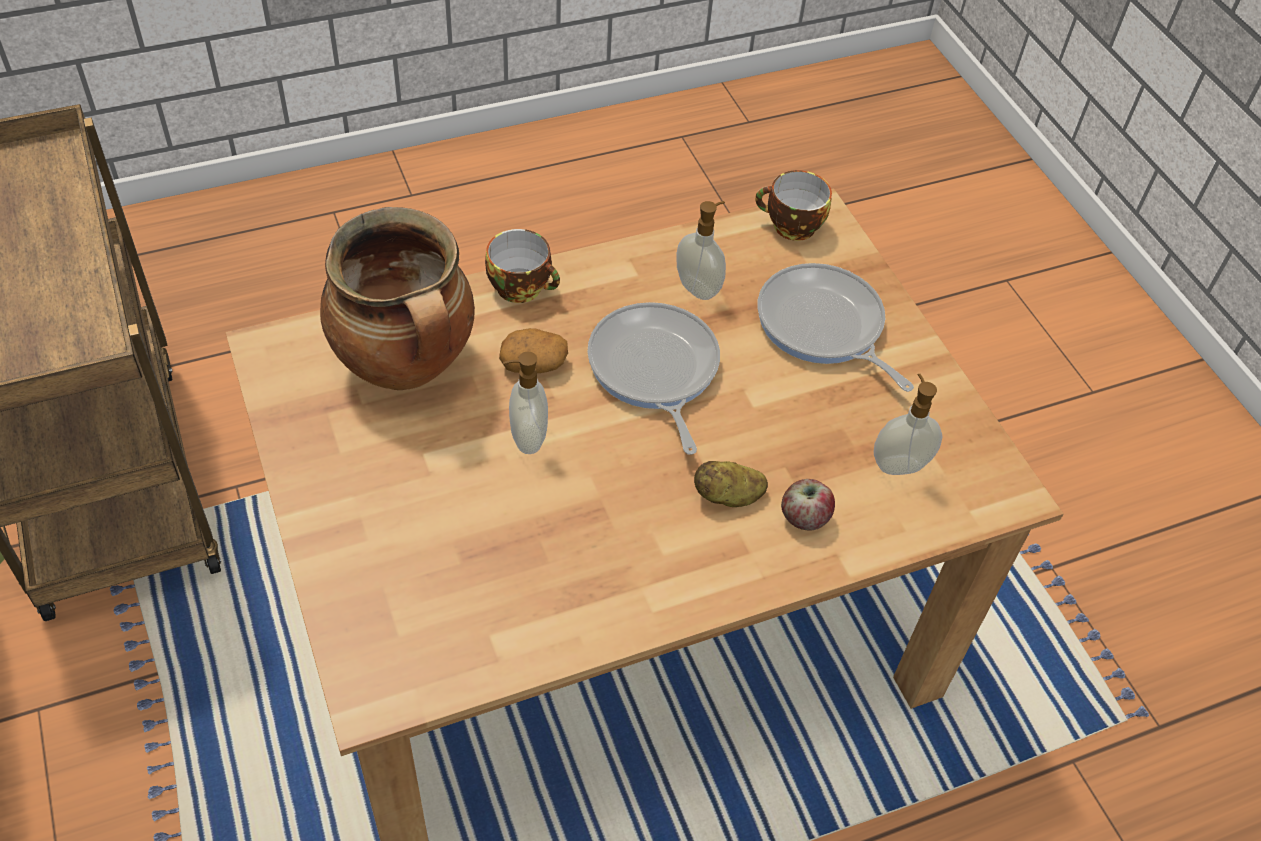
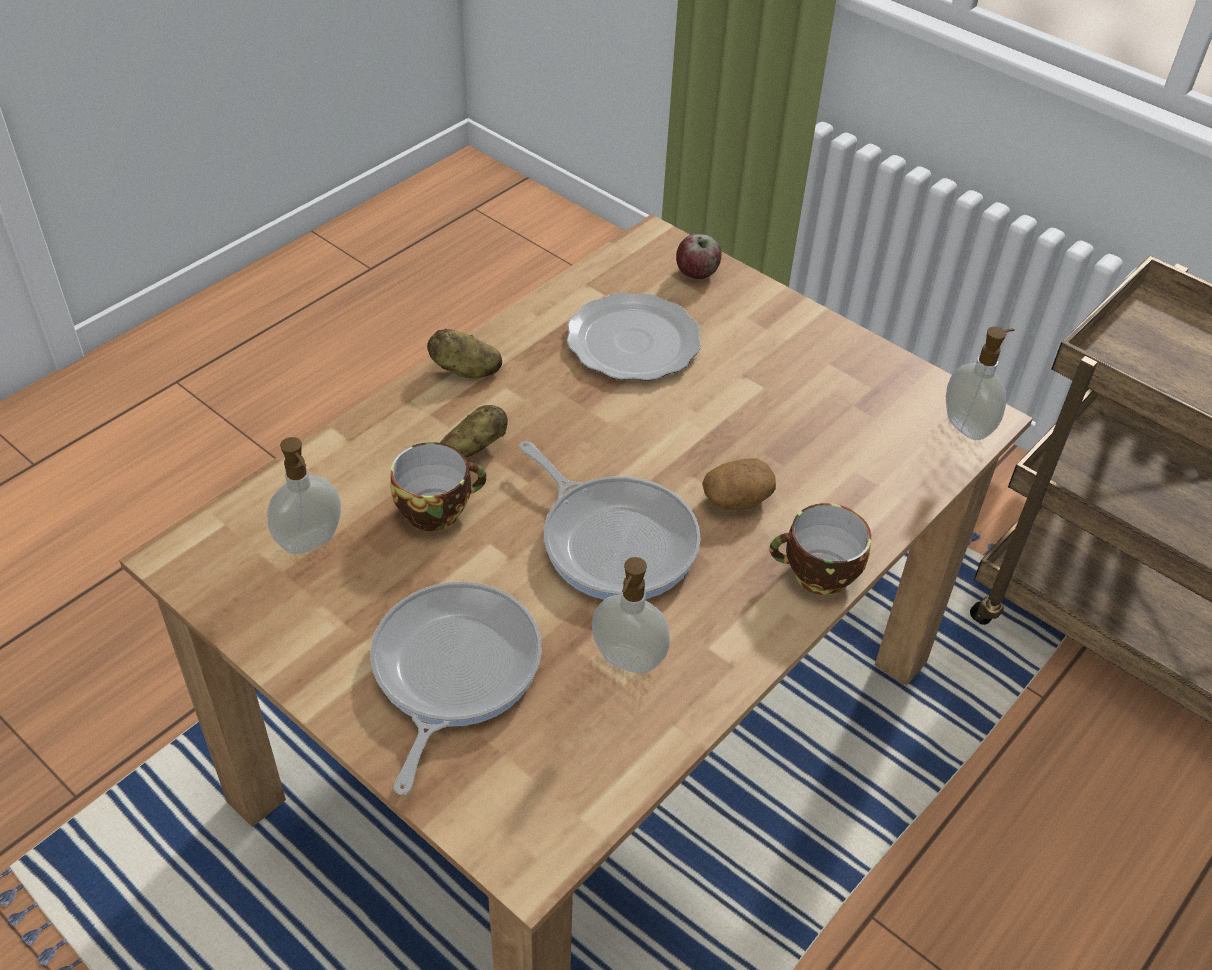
camera: 155 degrees right, 5 degrees down
cooking pot [320,207,475,390] -> none
soap dispenser [503,351,548,454] -> soap dispenser moved to [946,326,1014,440]
cup [755,170,832,241] -> cup moved to [390,442,487,531]
frying pan [758,263,914,392] -> frying pan turned 105 degrees counterclockwise [370,582,542,795]
apple [781,479,835,531] -> apple moved to [676,234,722,279]
none -> potato [427,329,502,379]
none -> plate [567,293,701,381]

